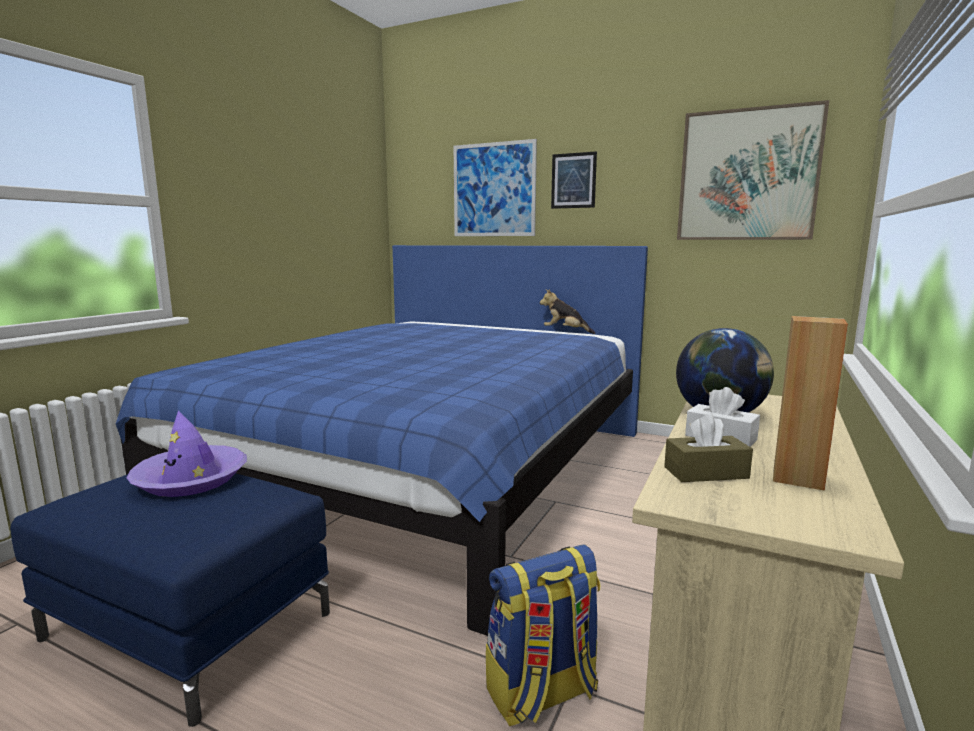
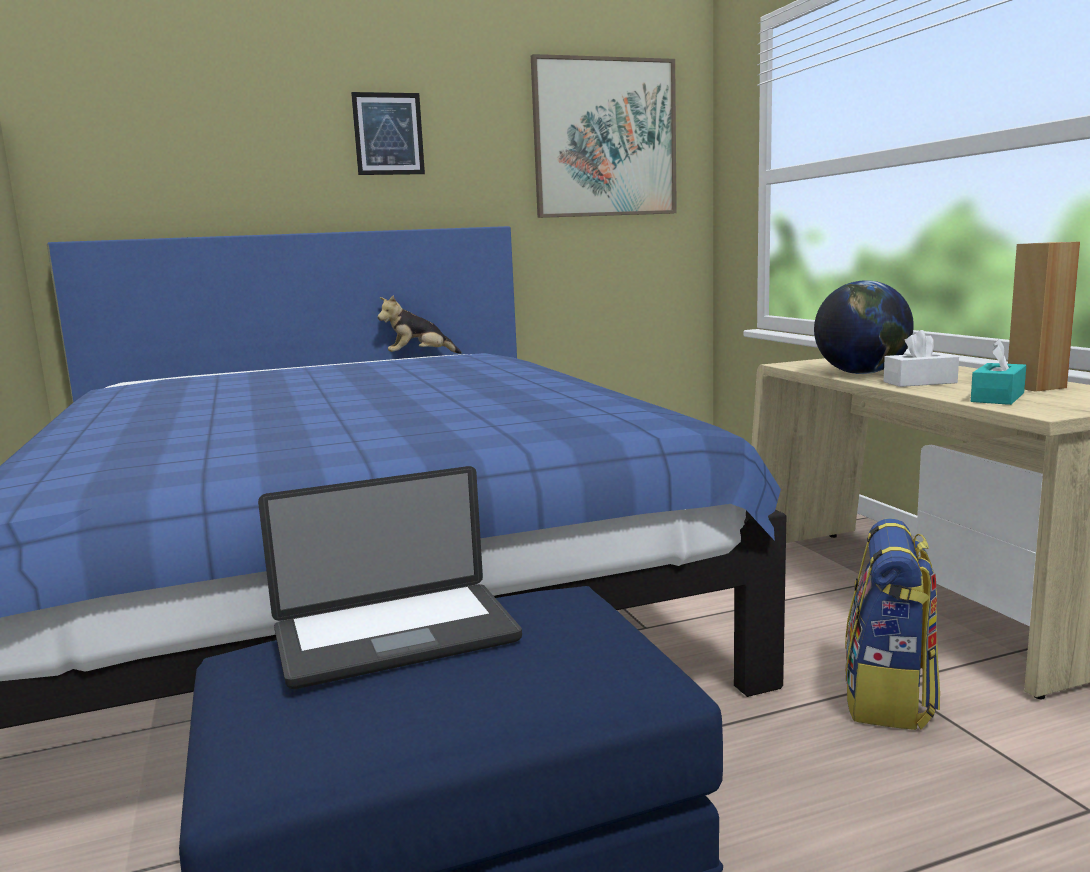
camera: 45 degrees left, 0 degrees up
purple hat [127,410,247,497] -> laptop [258,466,522,689]
picture [454,139,537,236] -> none
brown tissue box [664,413,753,482] -> turquoise tissue box [971,339,1026,405]

